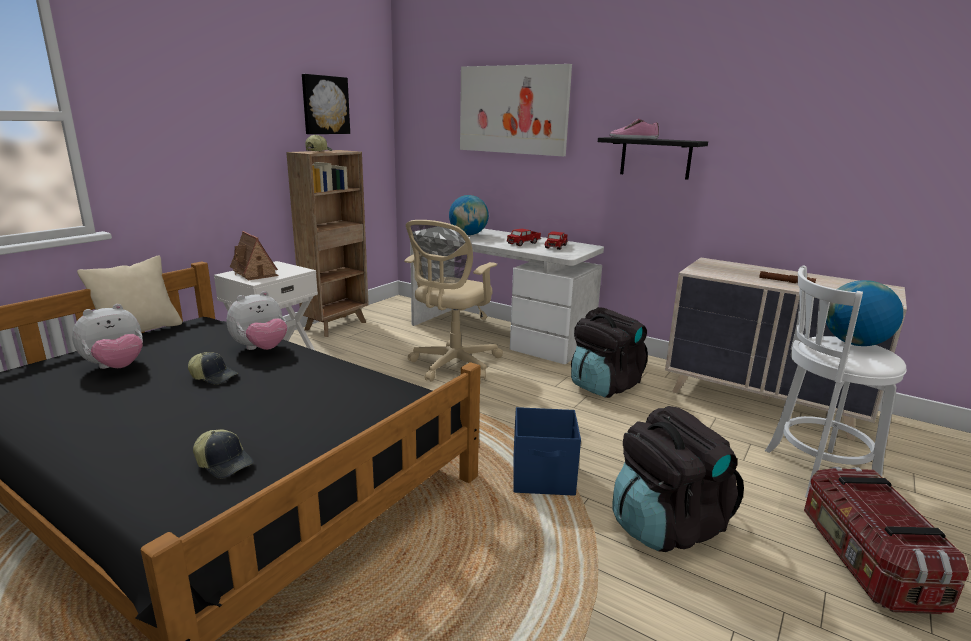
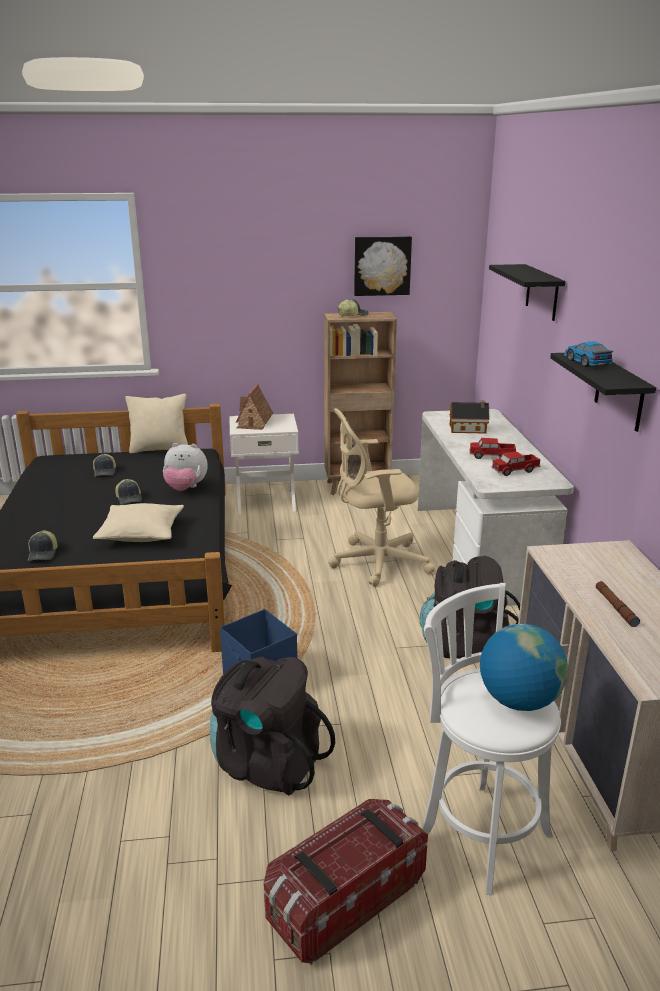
camera: 50 degrees right, 5 degrees up
plush toy [72,304,143,369] -> cap [93,454,116,477]
globe [449,195,489,235] -> toy house [449,401,490,433]
picture [460,64,572,156] -> black shelf [489,264,566,321]
shoe [610,119,659,139] -> toy car [564,342,613,367]
none -> beige pillow [93,503,184,542]

